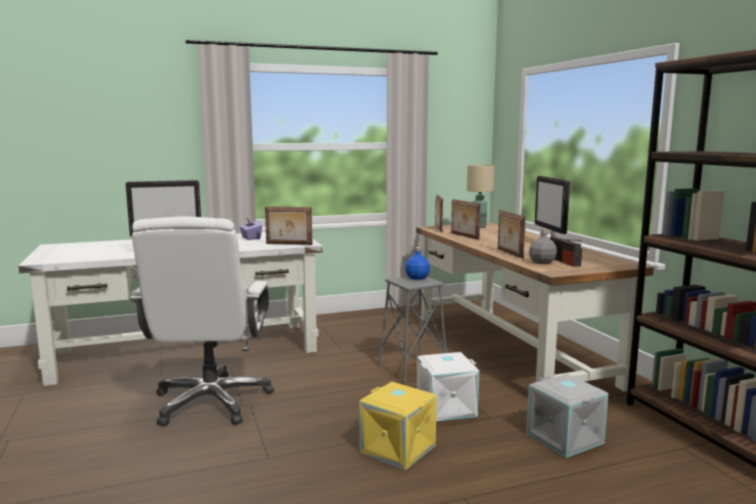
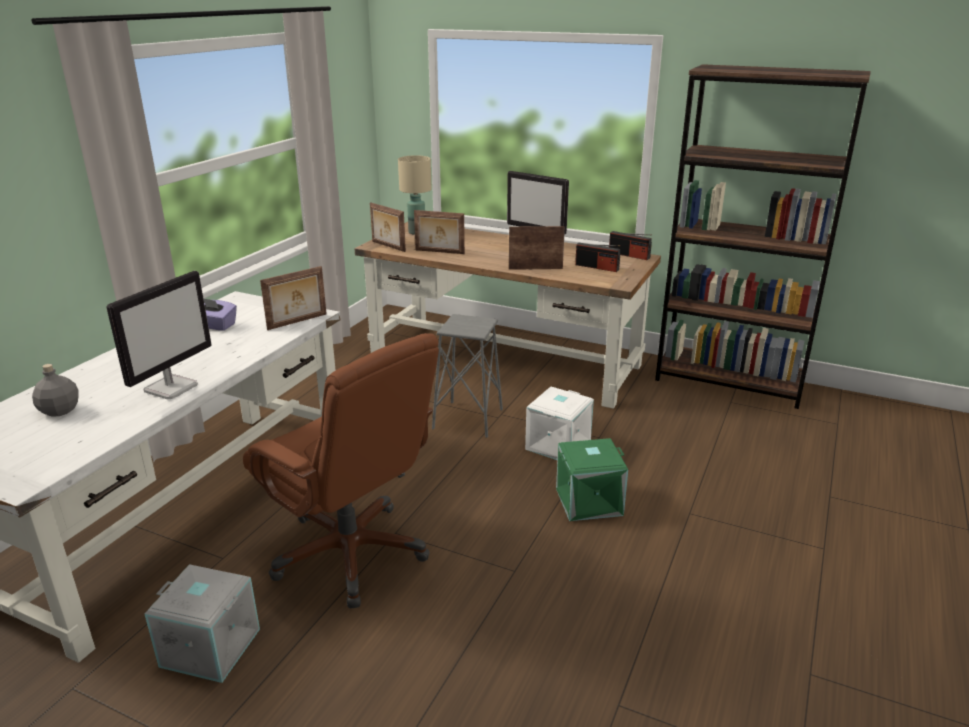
camera: 45 degrees left, 15 degrees up
white office chair [129,216,274,426] -> brown office chair [243,333,439,609]
yellow storage box [359,382,437,470] -> green storage box [556,438,628,521]
blue bottle [405,247,430,280] -> none
picture frame [498,210,526,259] -> picture frame turned 150 degrees clockwise [509,226,565,270]
grey storage box [526,374,608,458] -> grey storage box moved to [145,564,260,683]
grey bottle [529,229,557,264] -> grey bottle moved to [32,364,79,417]
none -> radio [609,231,652,260]

